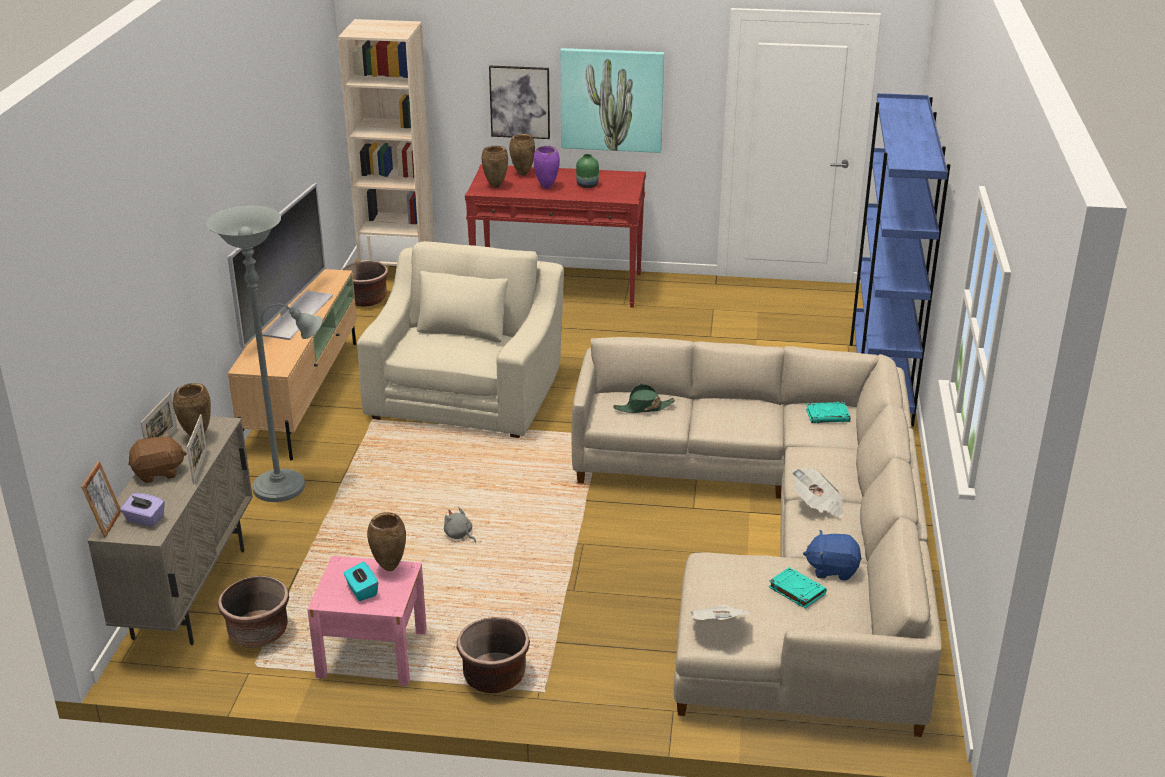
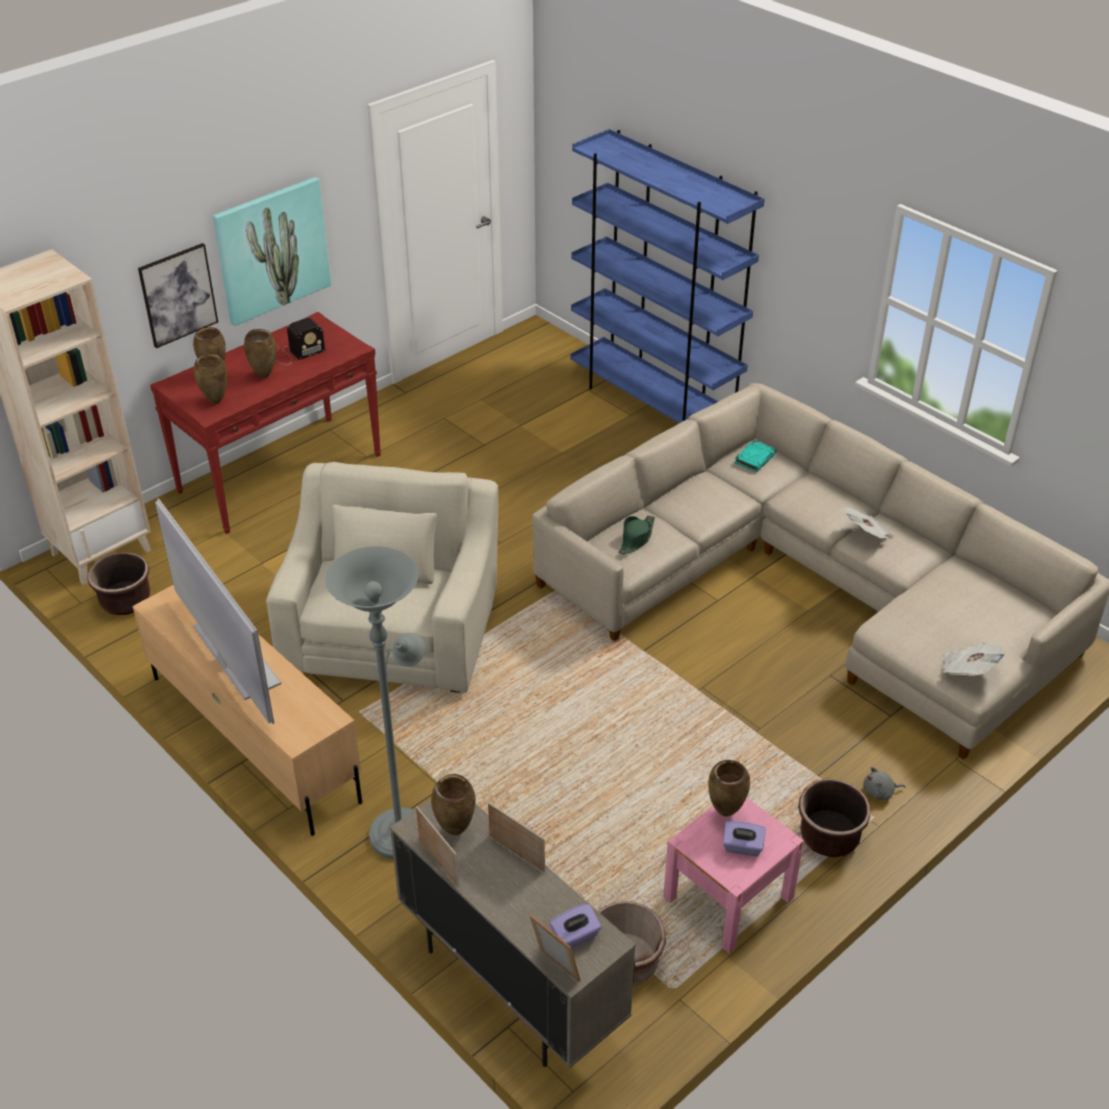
camera: 50 degrees left, 10 degrees up
brown plush toy [128,433,187,483] -> none
turquoise tissue box [344,562,378,601] -> purple tissue box [723,821,766,856]
beige armchair [357,241,564,438] -> beige armchair turned 45 degrees clockwise [266,462,498,693]
grey plush toy [444,507,476,543] -> grey plush toy moved to [863,767,905,800]
purple vase [533,146,560,189] -> brown vase [244,329,276,378]
green vase [576,154,599,188] -> radio [276,318,325,365]
turquoise book [769,567,827,608] -> none
blue plush toy [803,530,862,581] -> none

